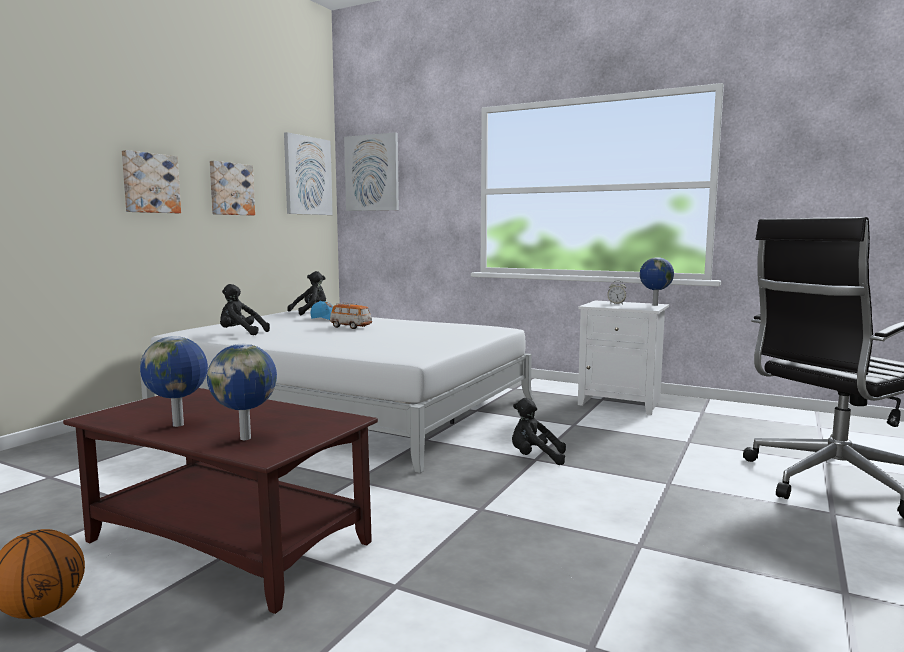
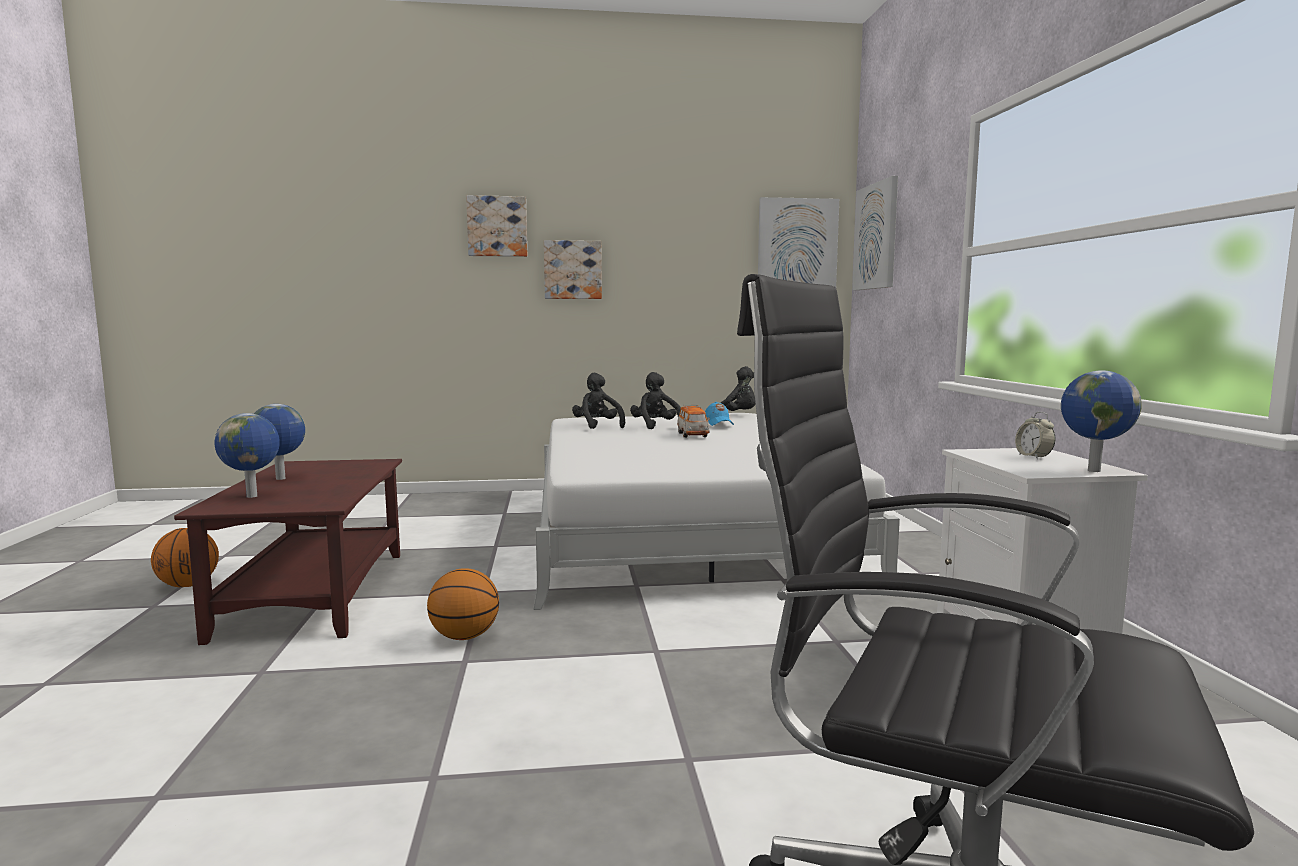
camera: 55 degrees right, 0 degrees up
picture [210,161,255,215] -> picture moved to [466,195,527,257]
black plush toy [512,398,566,465] -> black plush toy moved to [630,372,681,429]
none -> basketball [427,568,499,640]

